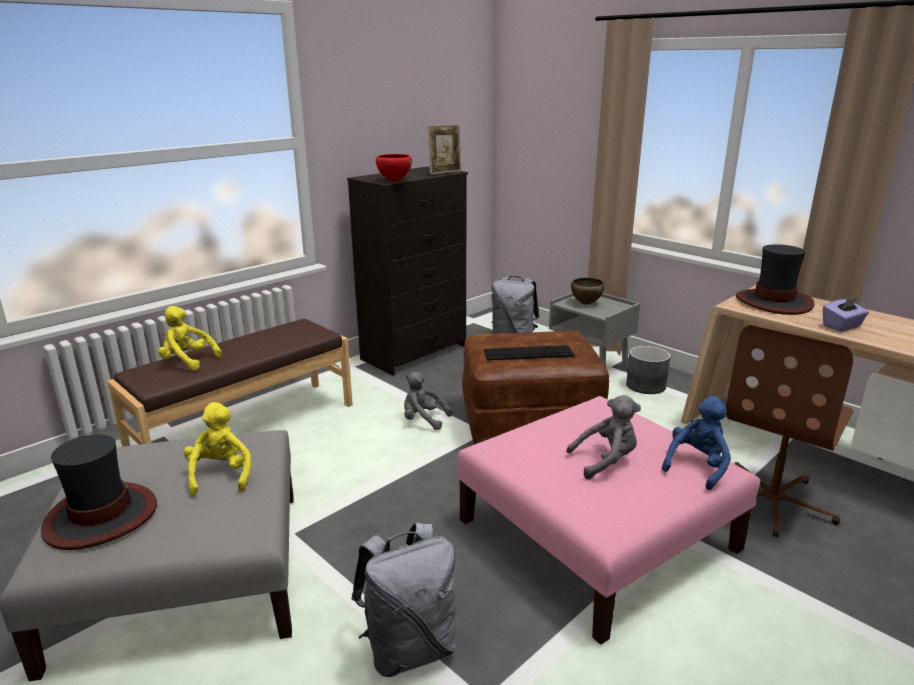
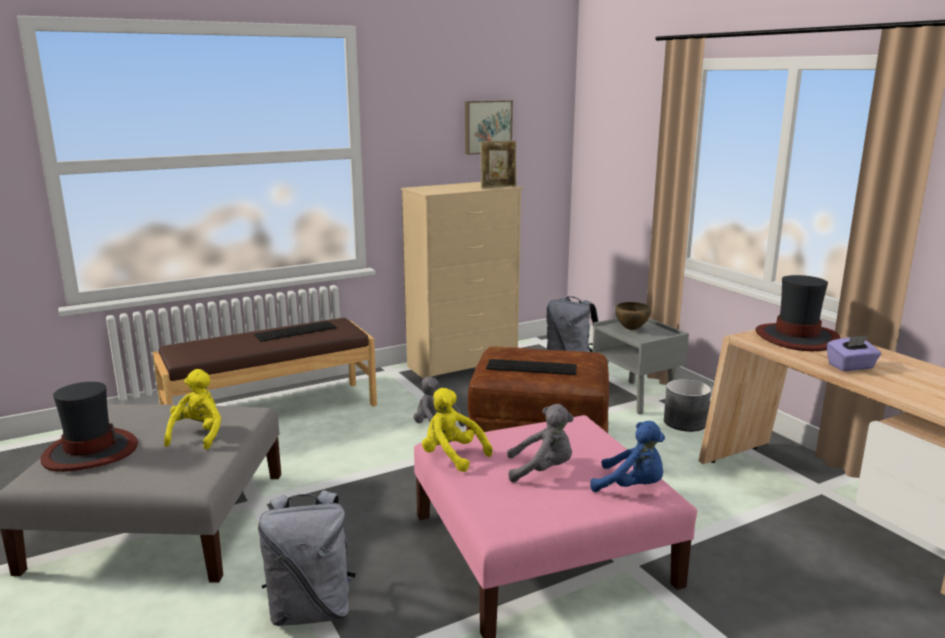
camera: 15 degrees right, 5 degrees down
yellow plush toy [158,306,222,370] -> yellow plush toy moved to [422,388,493,472]
black dresser [347,166,468,375] -> beige dresser [401,182,523,379]
red bowl [376,154,412,181] -> none
blue plush toy [662,396,731,490] -> blue plush toy turned 60 degrees clockwise [590,421,665,492]
brown office chair [726,325,854,537] -> none
none -> keyboard [254,321,337,342]
none -> picture [465,100,513,155]

